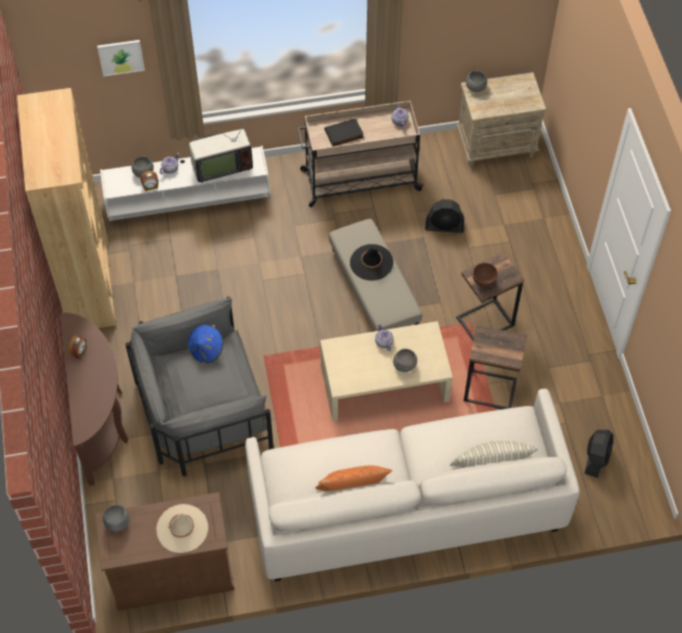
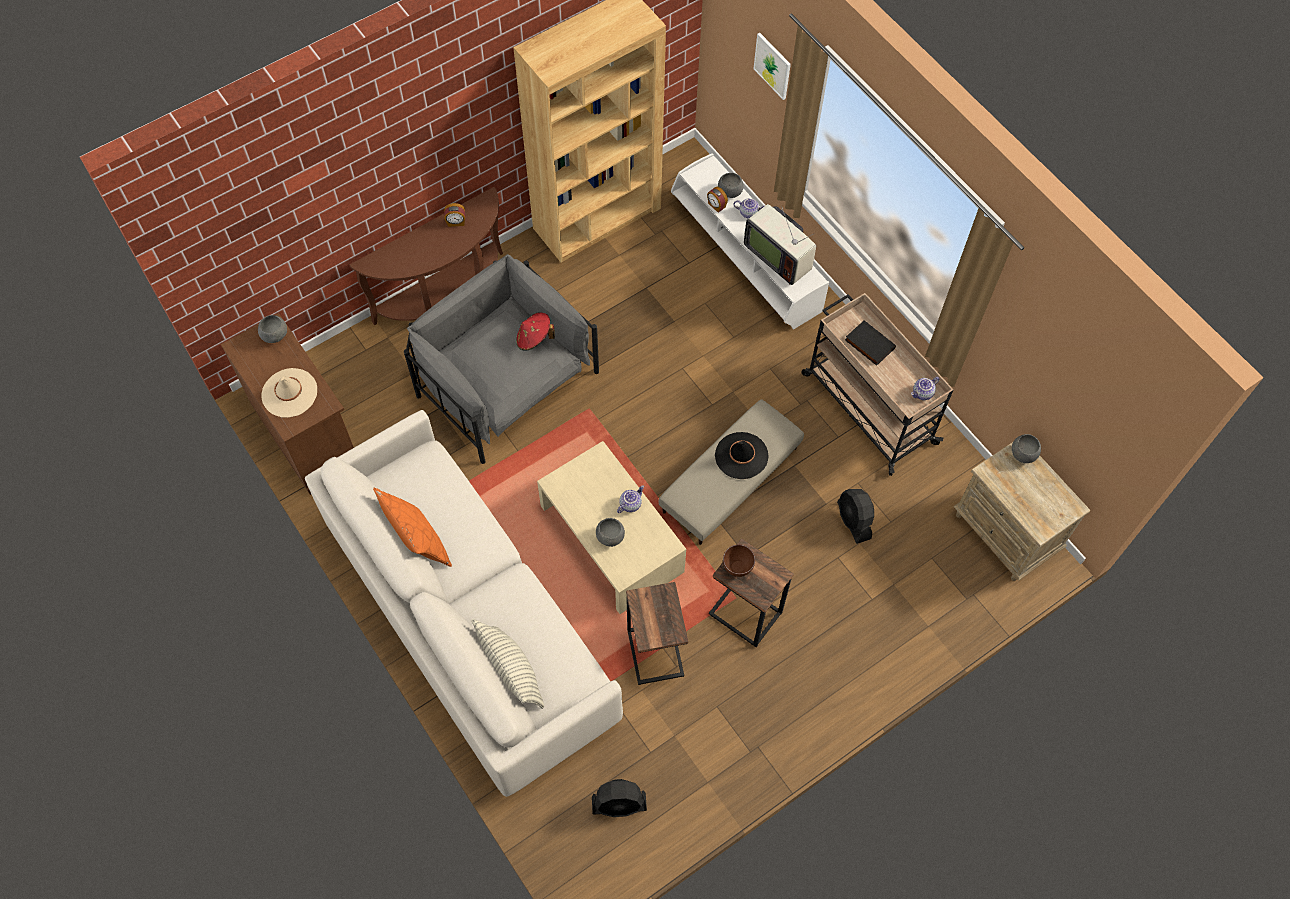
camera: 65 degrees right, 5 degrees up
blue hat [188,324,223,363] -> red hat [516,312,555,351]

